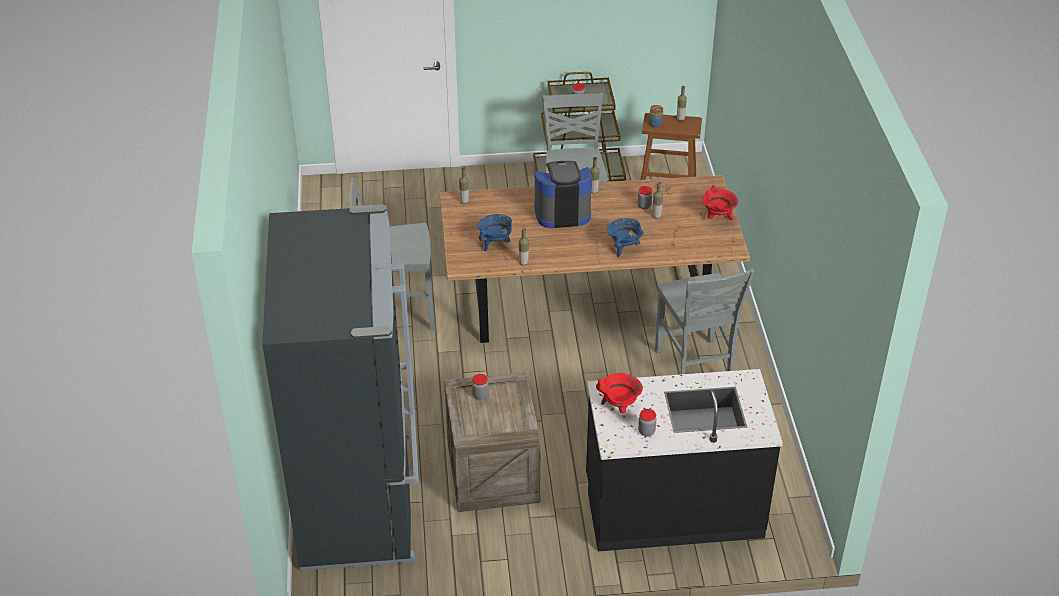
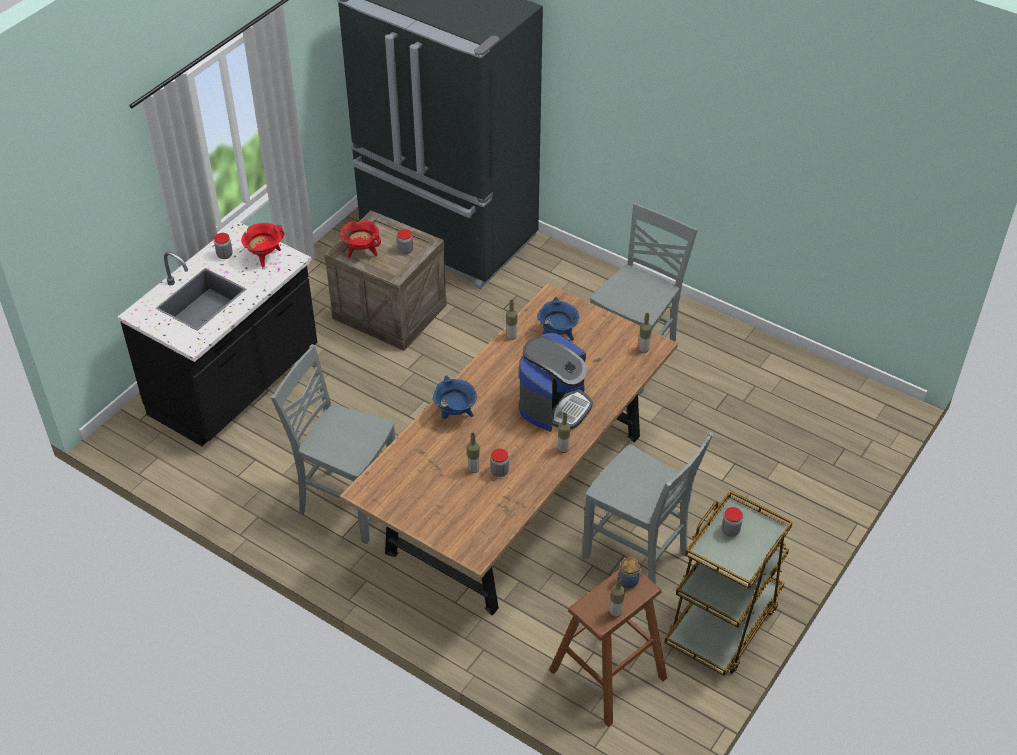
camera: 130 degrees right, 5 degrees up
red cooking pot [702,185,738,220] -> red cooking pot moved to [340,220,381,258]

